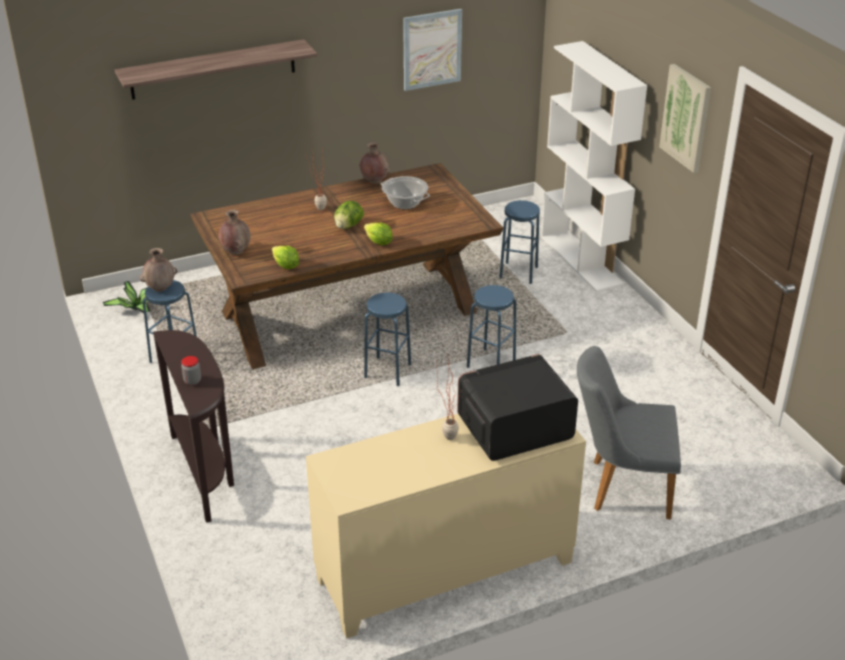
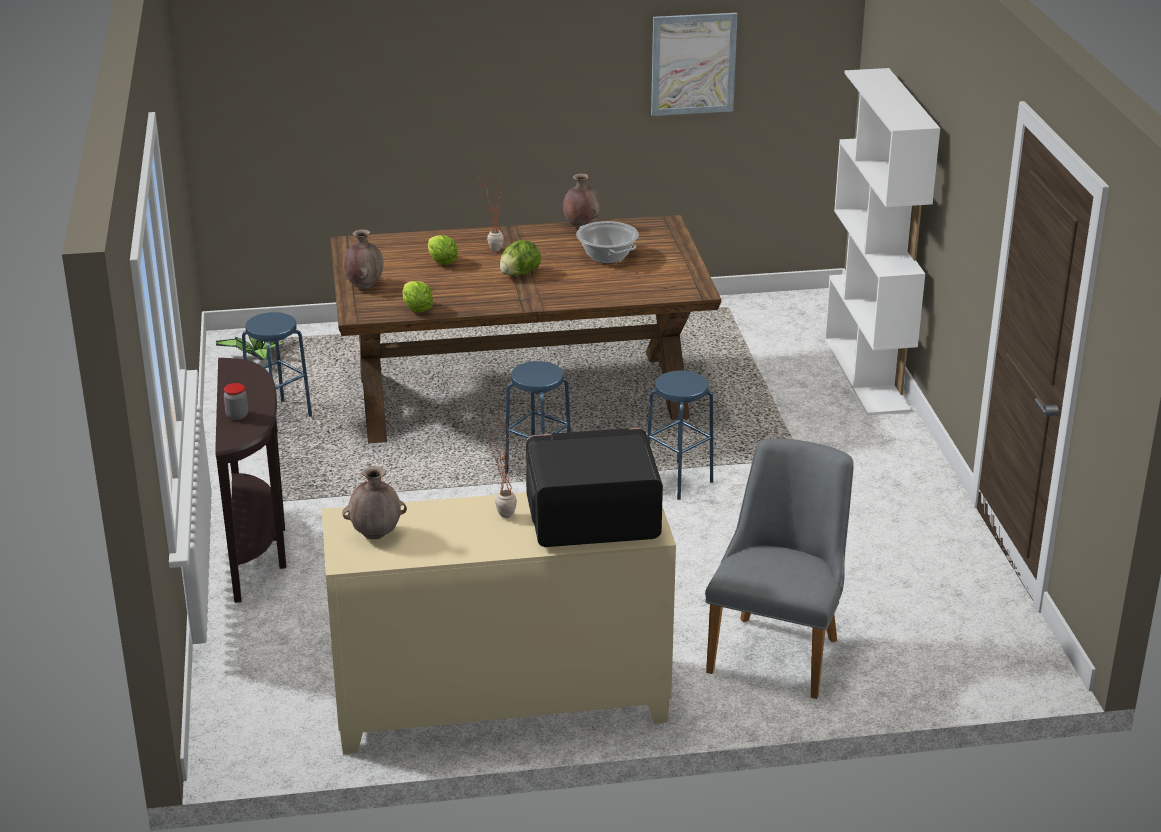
camera: 15 degrees right, 5 degrees down
shelf [115,39,317,100] -> none
brown vase [140,248,177,292] -> brown vase moved to [342,466,407,539]
lettuce [364,222,393,245] -> lettuce moved to [428,235,458,265]
blue stool [499,200,540,284] -> none
grey chair [577,346,681,519] -> grey chair turned 90 degrees clockwise [705,439,854,699]
picture [659,64,711,173] -> none

